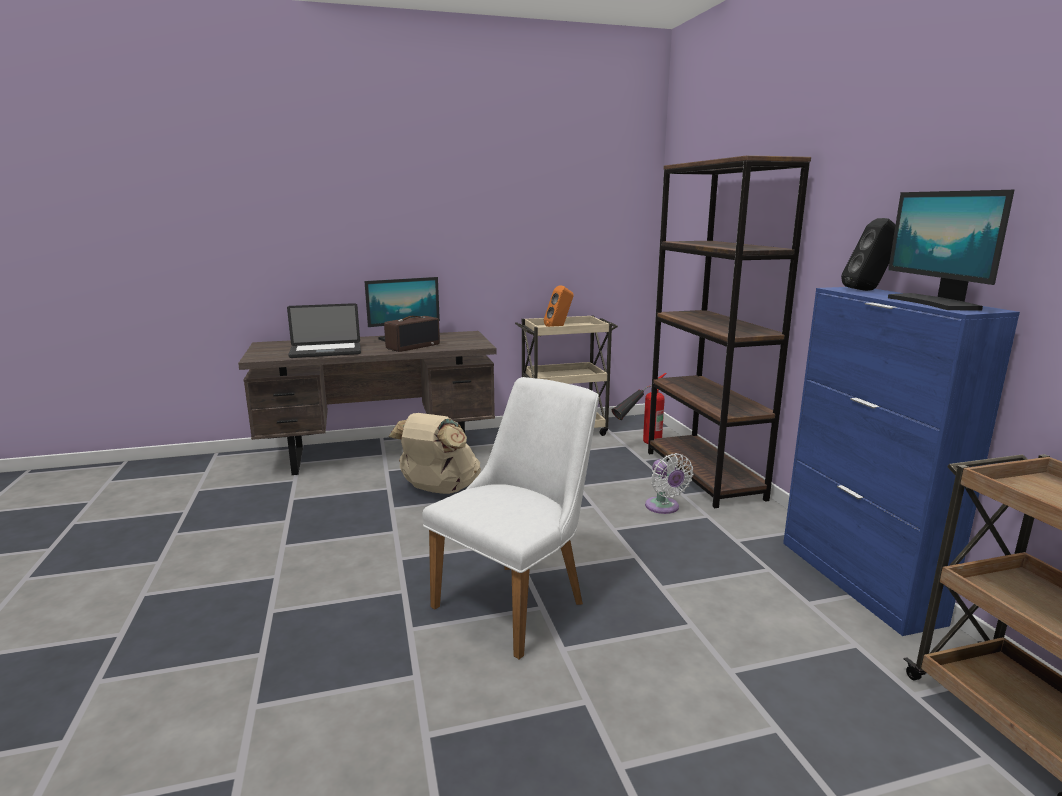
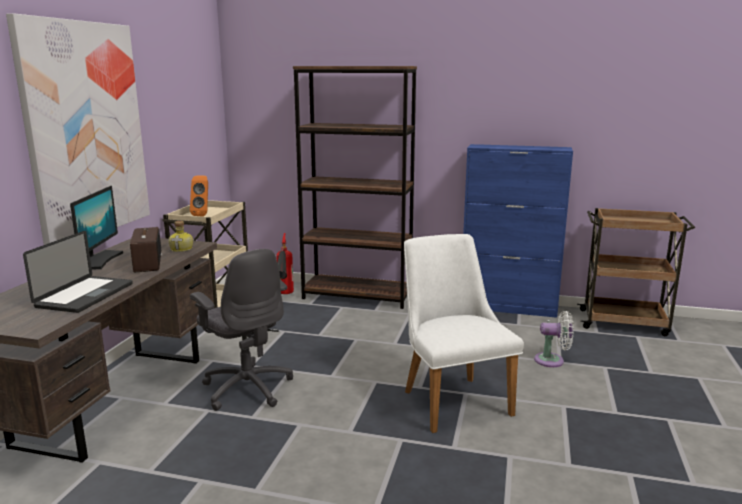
camera: 60 degrees left, 0 degrees up
beige backpack [388,413,481,494] -> grey office chair [190,249,293,411]
white fan [645,453,694,514] -> white fan moved to [534,311,574,367]
black speaker [841,218,896,291] -> none
monitor [888,190,1014,310] -> none
none -> picture [6,13,150,245]
none -> bottle [168,221,193,252]

